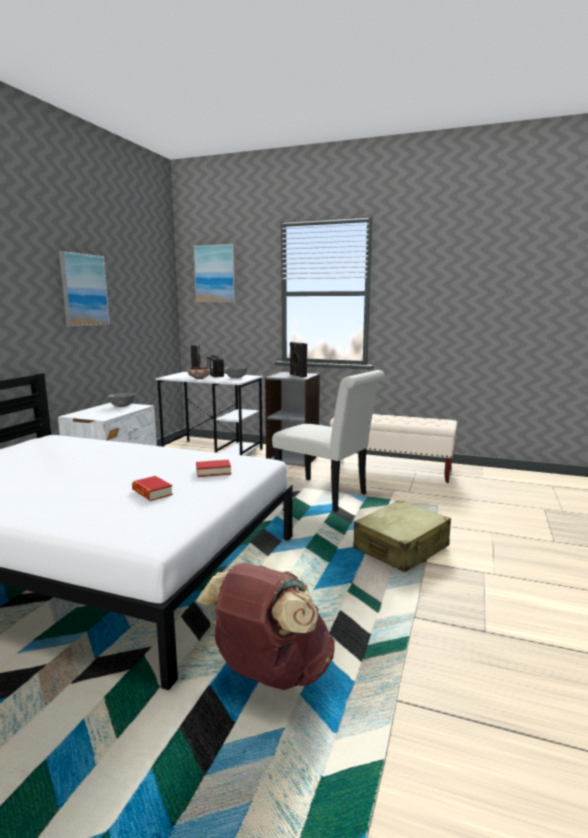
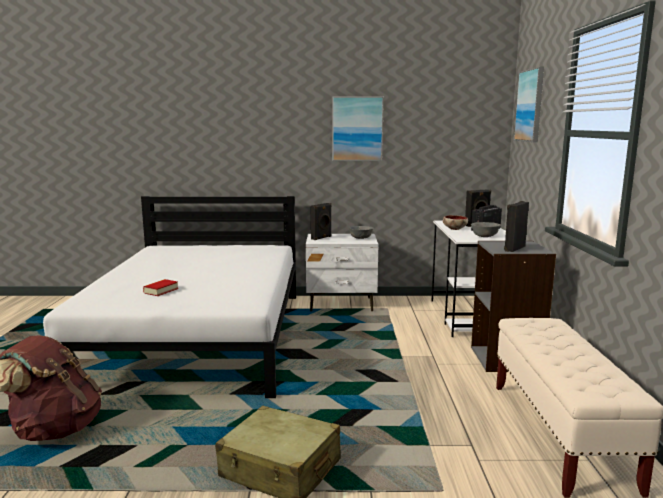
camera: 70 degrees right, 0 degrees up
book [196,460,231,477] -> none
white chair [272,370,385,512] -> none
none -> black speaker [311,203,332,240]

